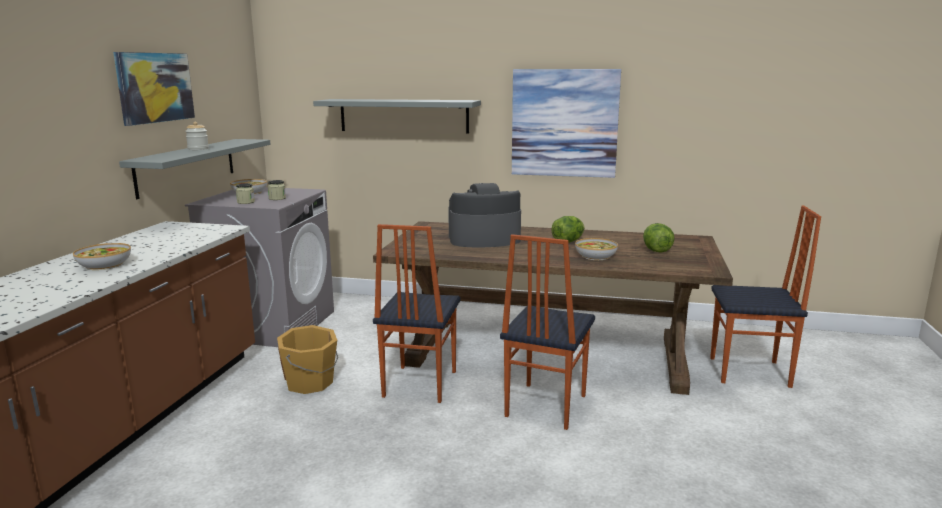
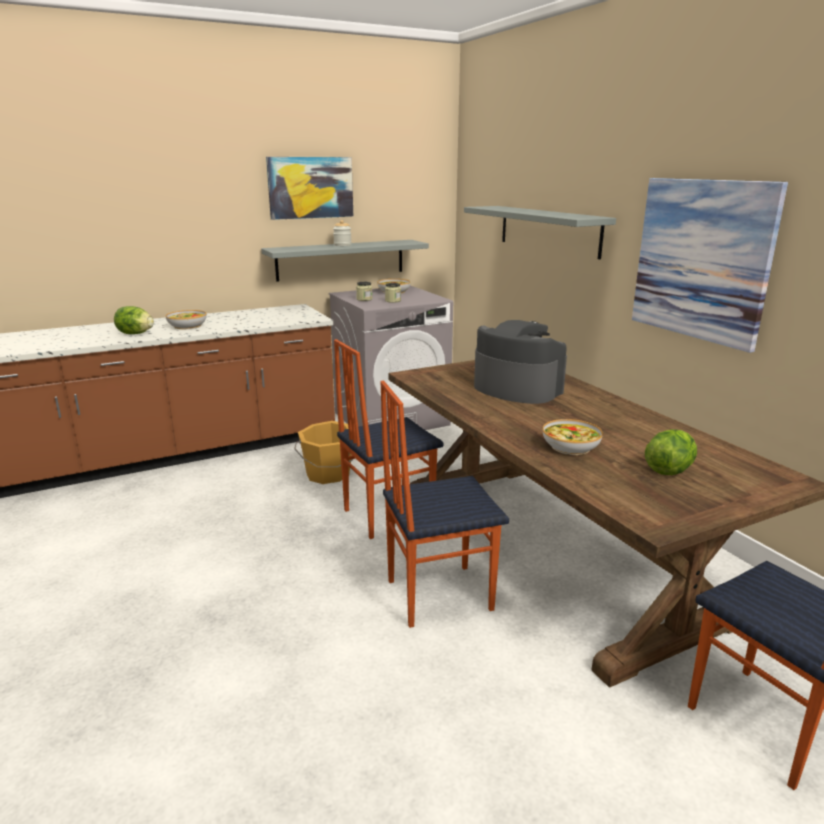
camera: 50 degrees right, 5 degrees up
lettuce [551,216,585,243] -> lettuce moved to [114,306,154,334]

